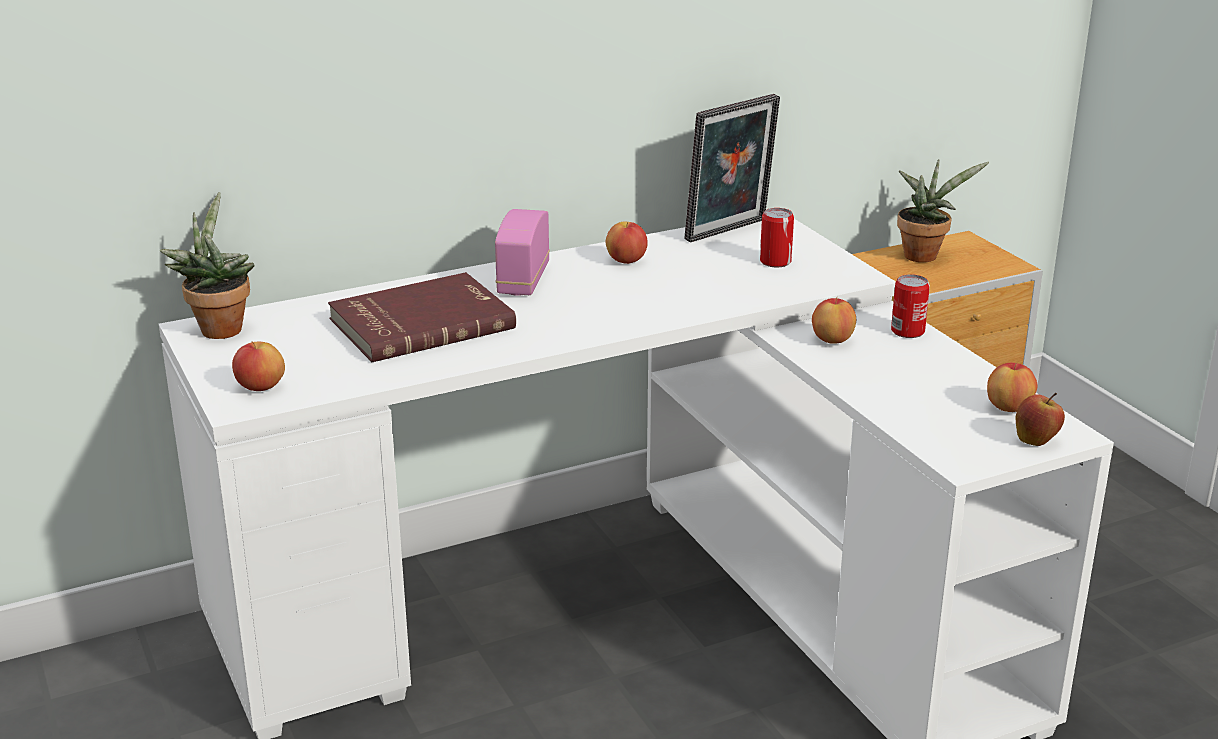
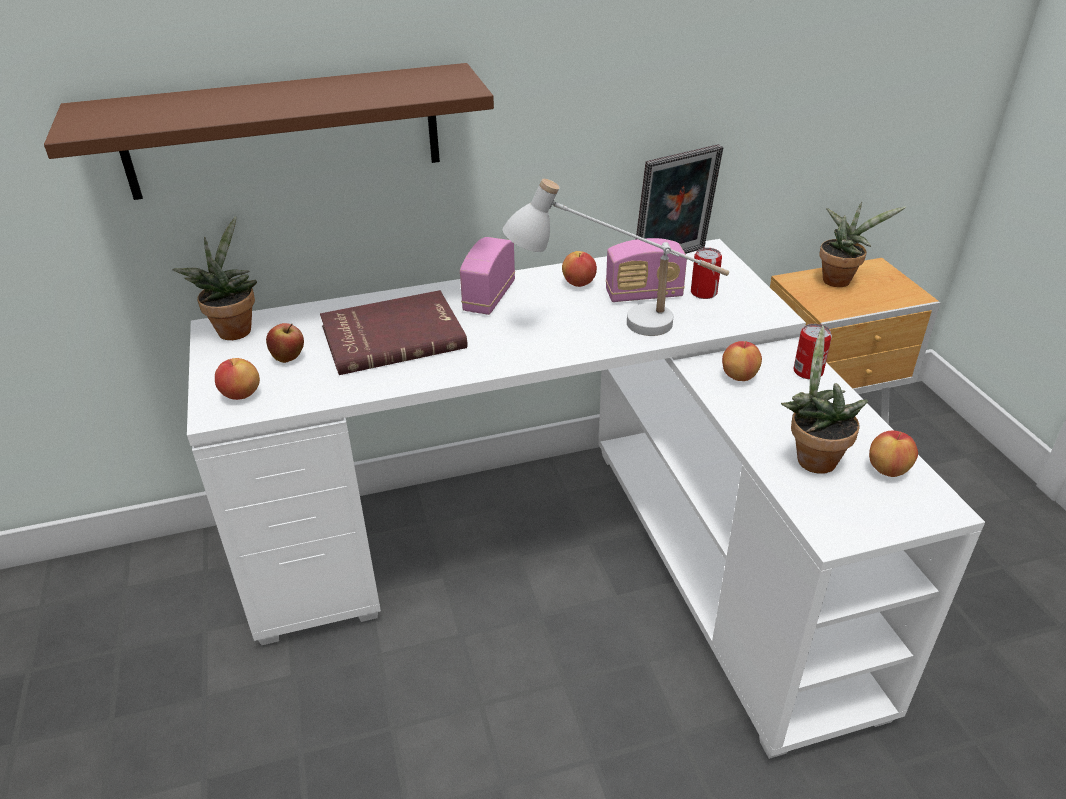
camera: 10 degrees right, 10 degrees up
apple [1016,393,1065,446] -> apple moved to [266,323,304,363]
none -> brown shelf [44,63,494,200]
none -> white table lamp [503,179,729,336]
none -> radio [606,238,687,302]
none -> potted plant [781,326,868,474]

